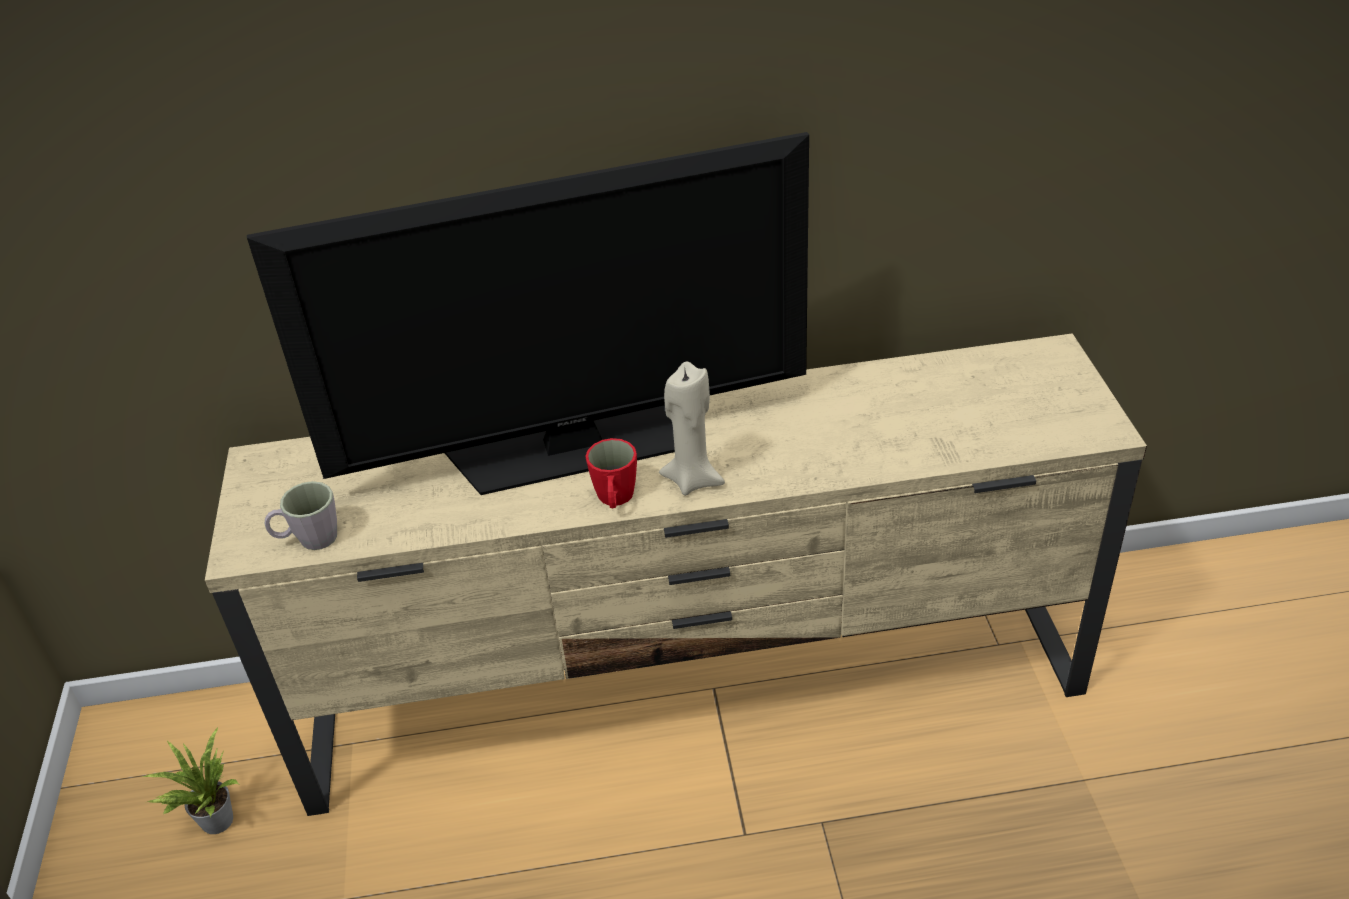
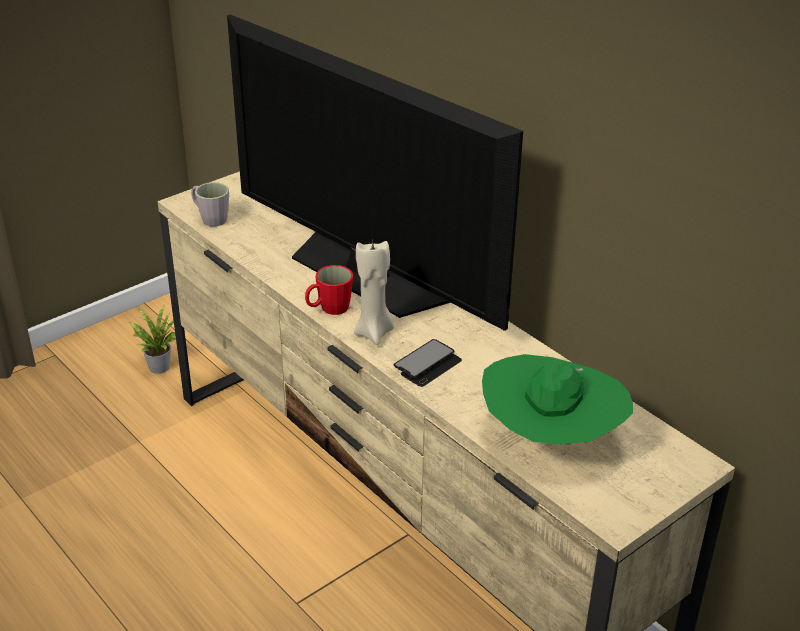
camera: 55 degrees right, 5 degrees down
none -> phone [393,339,462,387]
none -> green hat [482,354,633,445]

